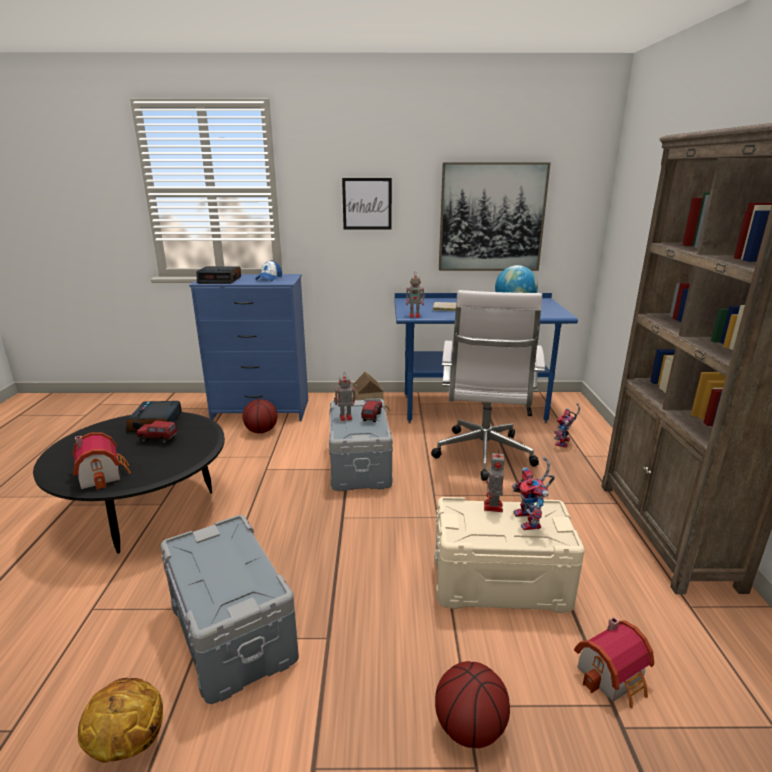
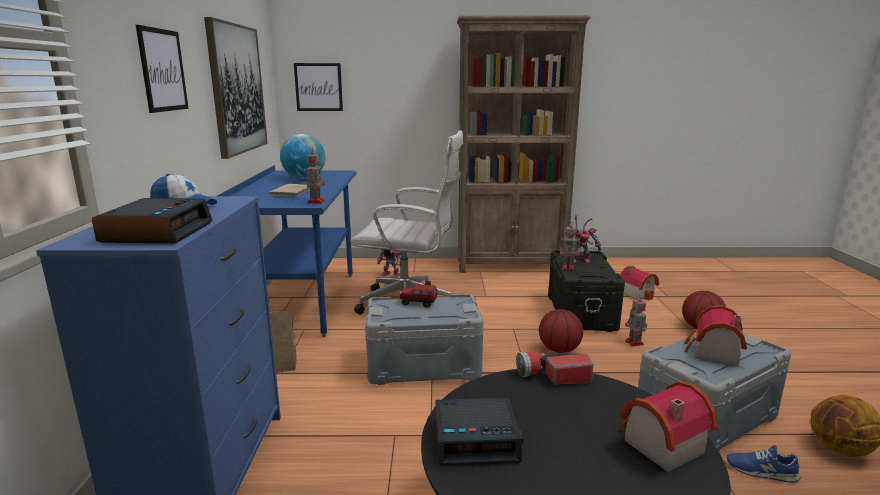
camera: 90 degrees left, 5 degrees down
toy truck [137,421,178,444] -> none
basketball [242,399,278,433] -> basketball moved to [539,309,583,353]
toy robot [334,375,355,421] -> toy robot moved to [625,295,647,346]
beige storage box [434,497,585,613] -> black storage box [548,251,625,332]
none -> picture [294,63,343,111]
none -> flashlight [516,351,593,385]
none -> toy house [684,305,747,365]
none -> blue shoe [726,445,801,483]

